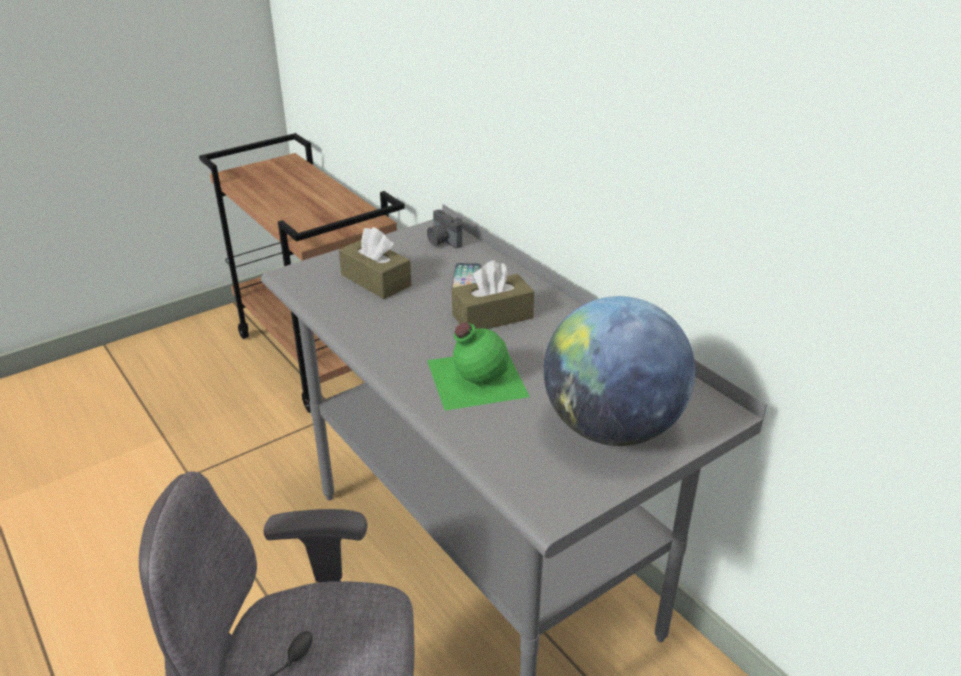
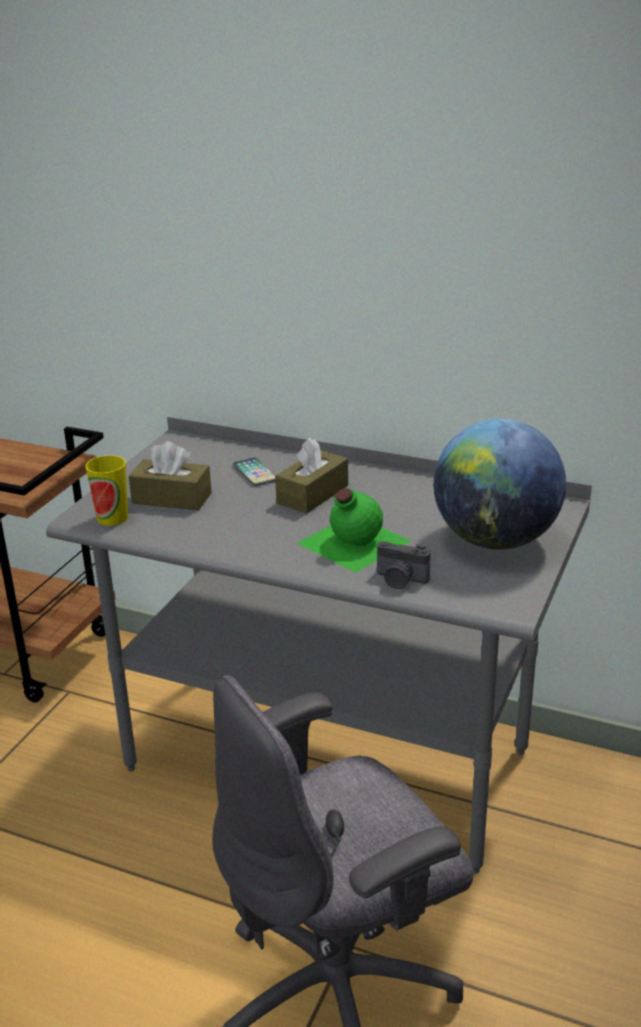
camera: 30 degrees left, 5 degrees down
camera [427,209,462,248] -> camera moved to [377,541,431,589]
none -> cup [85,455,128,526]

